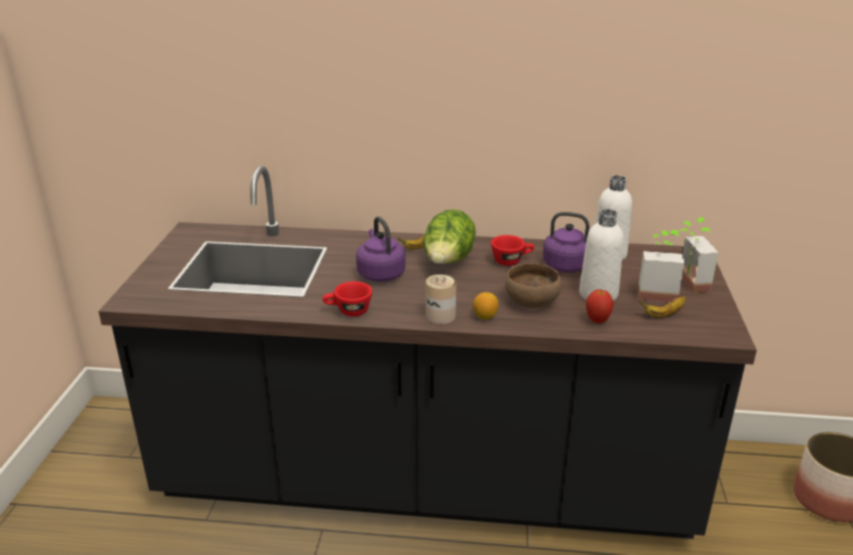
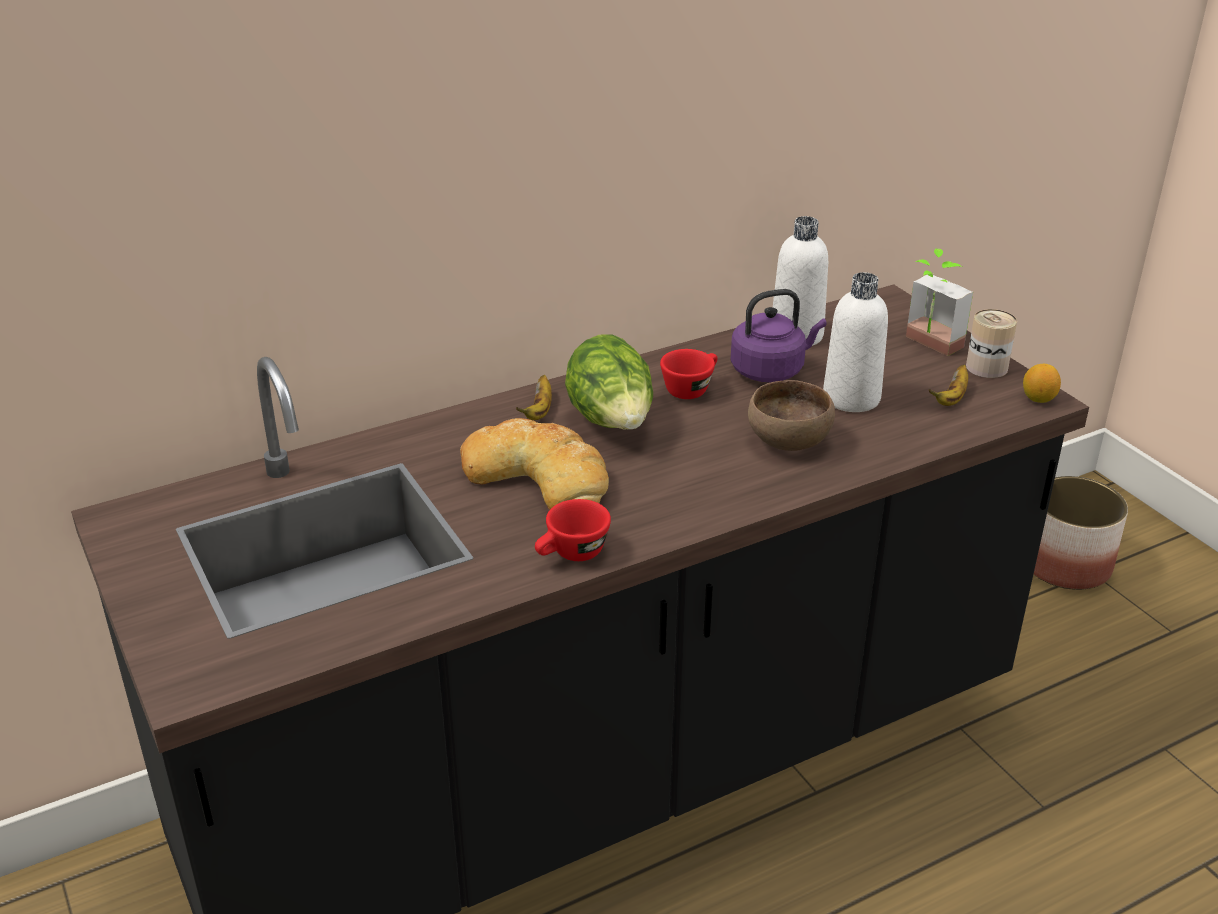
camera: 35 degrees left, 5 degrees up
purple kettle [356,216,406,282] -> bread [460,418,609,510]
can [426,274,456,324] -> can moved to [966,309,1017,378]
lemon [473,292,499,320] -> lemon moved to [1023,364,1061,403]
apple [586,289,614,324] -> none
potted plant [638,230,685,302] -> none

